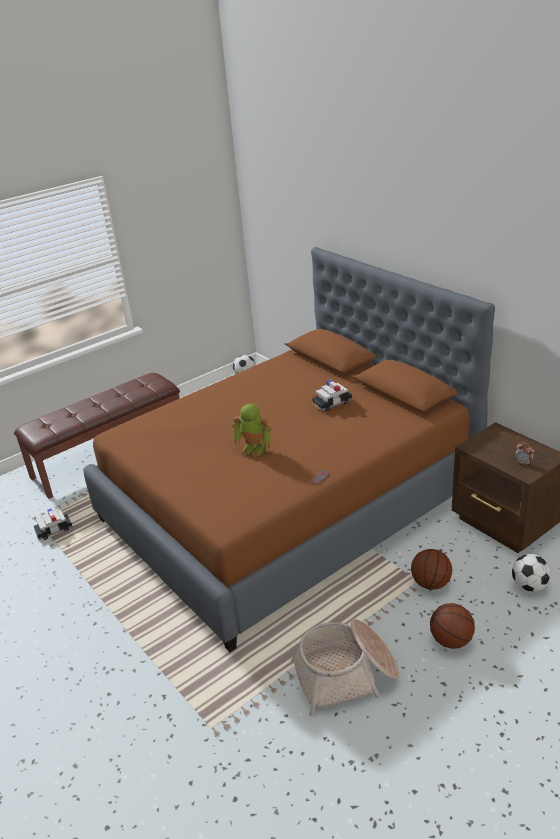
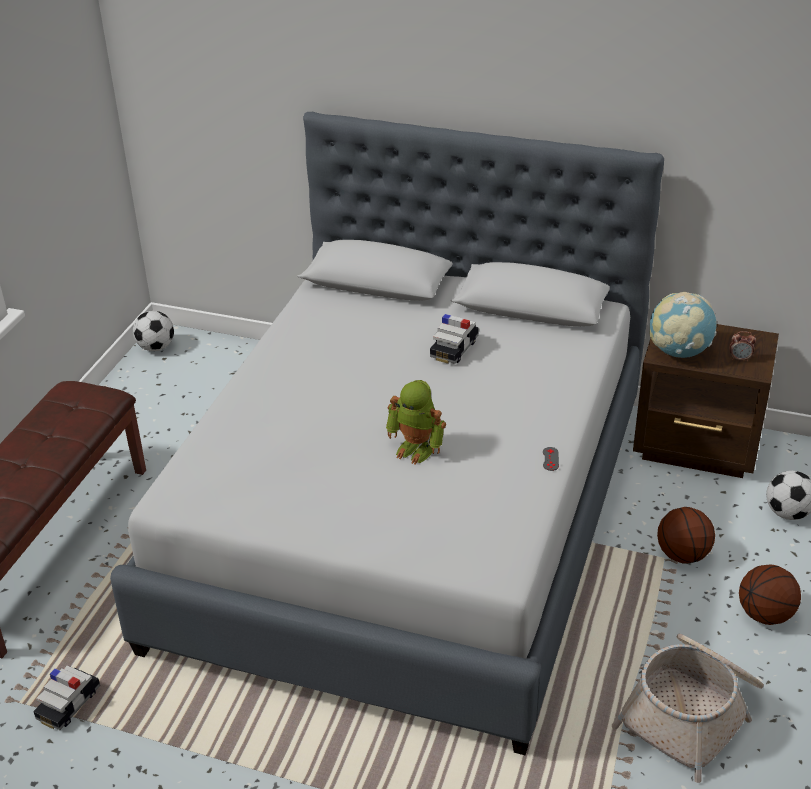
camera: 35 degrees left, 5 degrees up
brown bed [83,247,495,652] -> grey bed [110,112,664,755]
toy robot [232,403,271,457] -> toy robot turned 45 degrees clockwise [386,380,446,465]
none -> globe [650,292,717,358]

